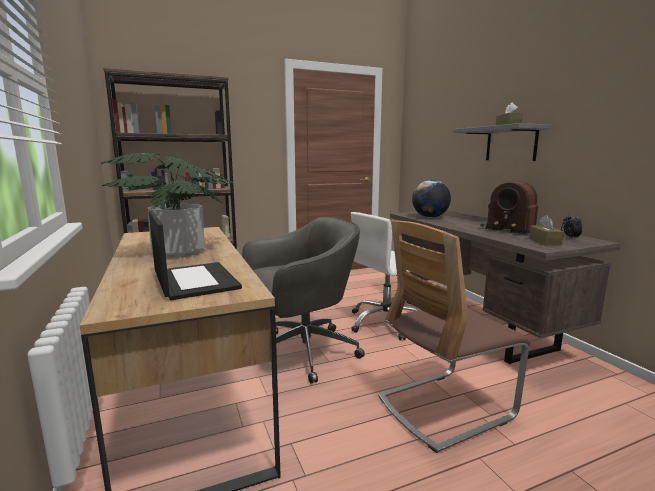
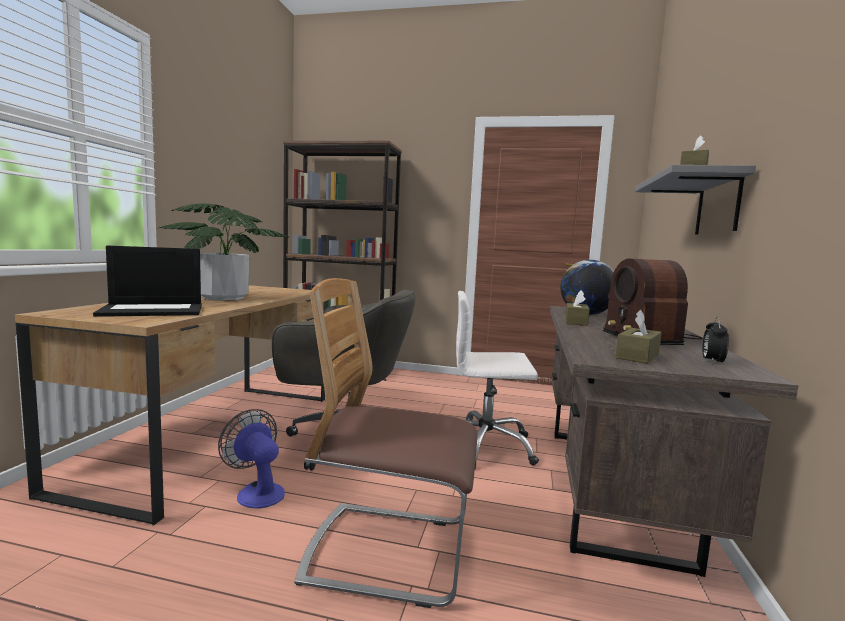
camera: 35 degrees right, 5 degrees down
laptop [149,211,242,300] -> laptop turned 60 degrees clockwise [93,246,202,317]
none -> fan [218,409,285,509]
none -> brown tissue box [565,290,590,326]

